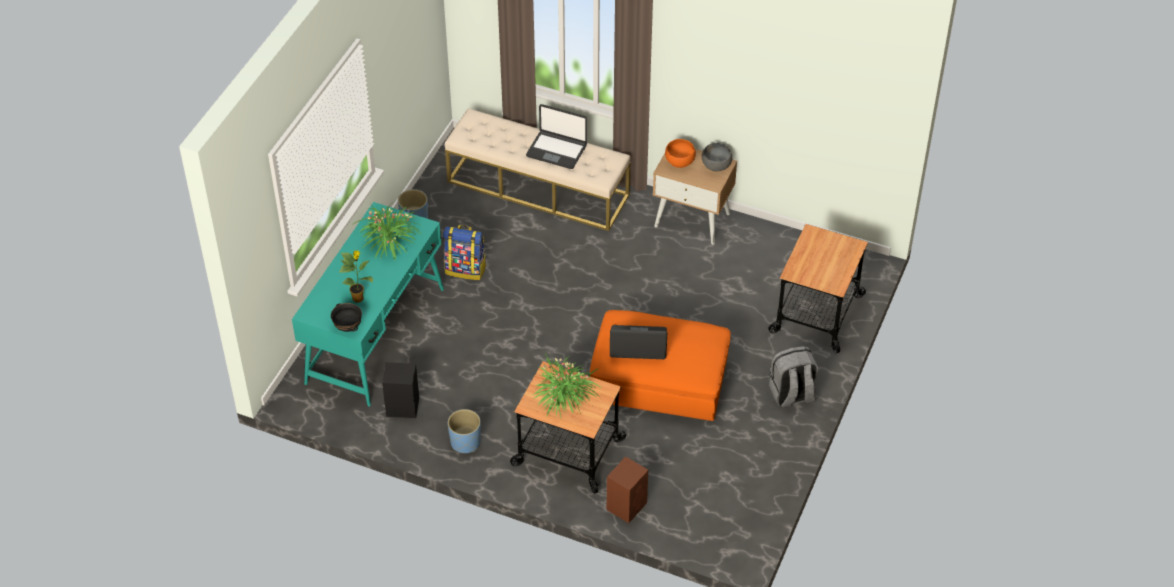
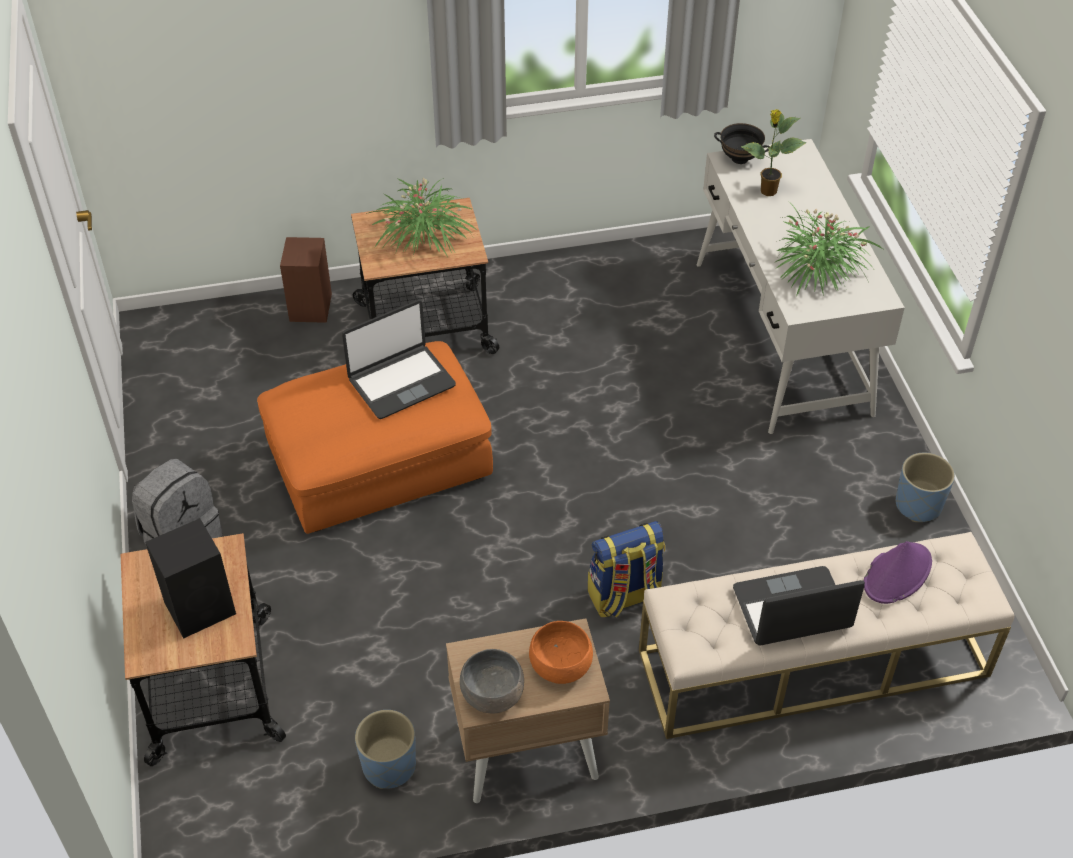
camera: 145 degrees right, 0 degrees up
turquoise desk [292,202,444,407] -> white desk [697,139,905,434]
black speaker [382,362,419,418] -> black speaker moved to [145,518,236,639]
backpack [443,225,486,280] -> backpack moved to [588,521,665,617]
blue planter [448,409,481,453] -> blue planter moved to [355,710,416,789]
none -> purple hat [864,541,932,604]

